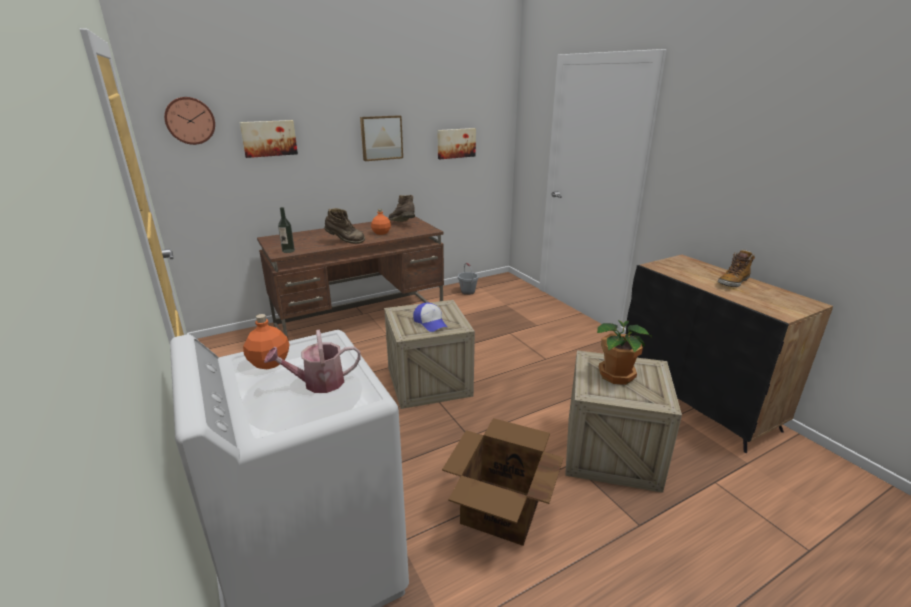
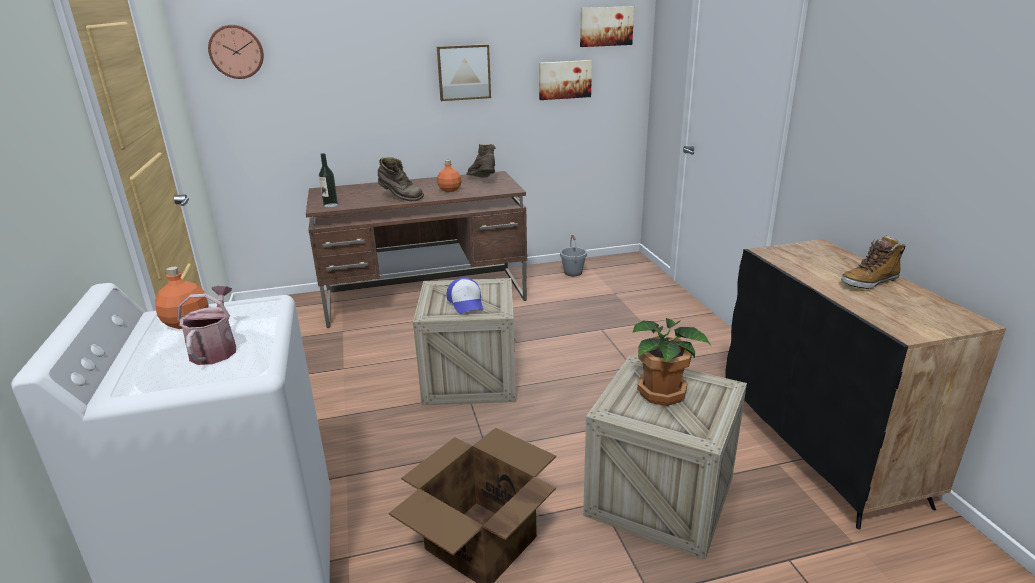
camera: 15 degrees right, 0 degrees up
picture [239,120,298,158] -> picture moved to [580,6,634,47]
watering can [264,330,361,393] -> watering can turned 90 degrees clockwise [177,285,236,365]

